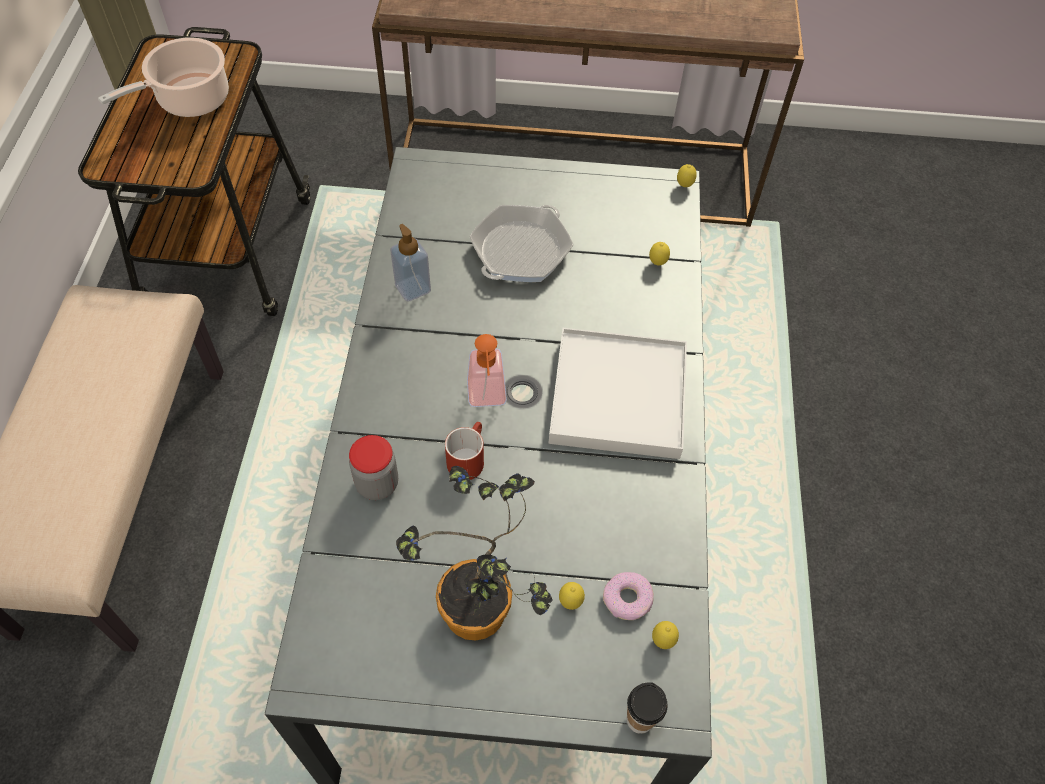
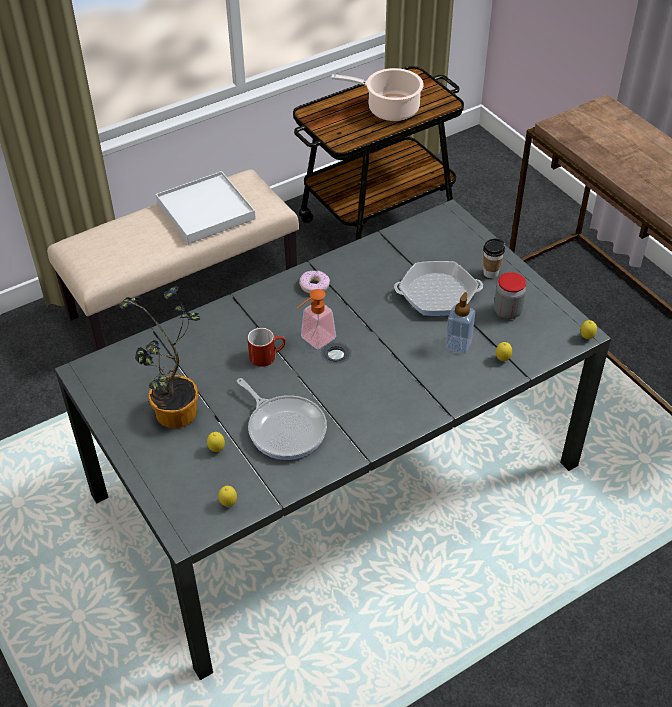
camera: 55 degrees right, 10 degrees down
jar [349,435,398,500] -> jar moved to [494,272,526,319]
soap dispenser [390,224,431,302] -> soap dispenser moved to [445,292,475,354]
white tray [549,328,687,459] -> white tray moved to [156,171,256,244]
donut [603,572,654,620] -> donut moved to [299,270,330,294]
cup [627,682,667,734] -> cup moved to [483,238,505,278]
none -> frying pan [237,378,327,460]

